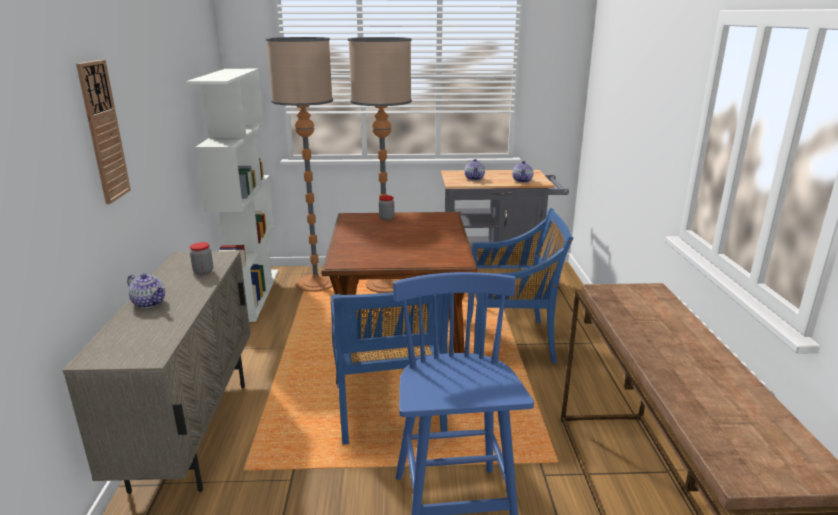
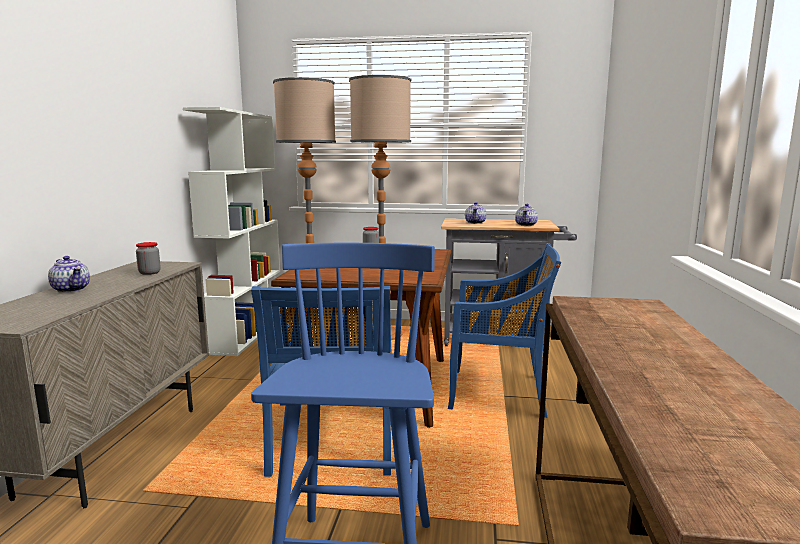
camera: 10 degrees right, 10 degrees down
wall clock [76,60,131,204] -> none

